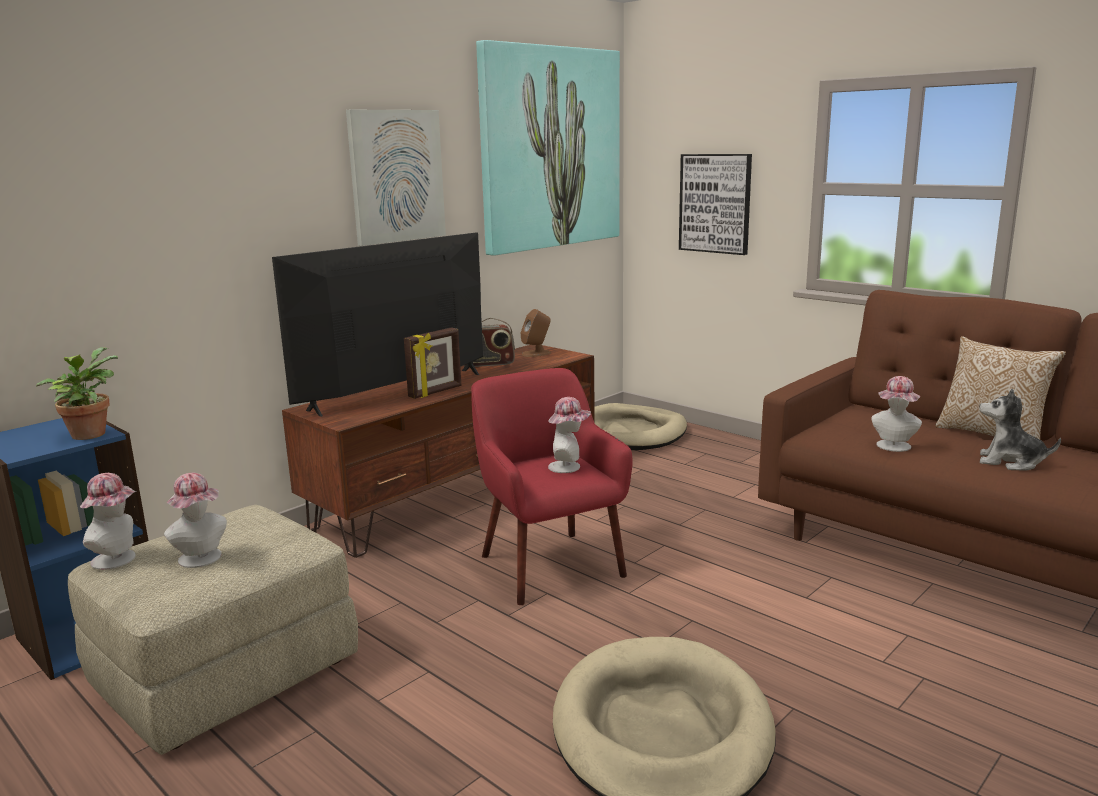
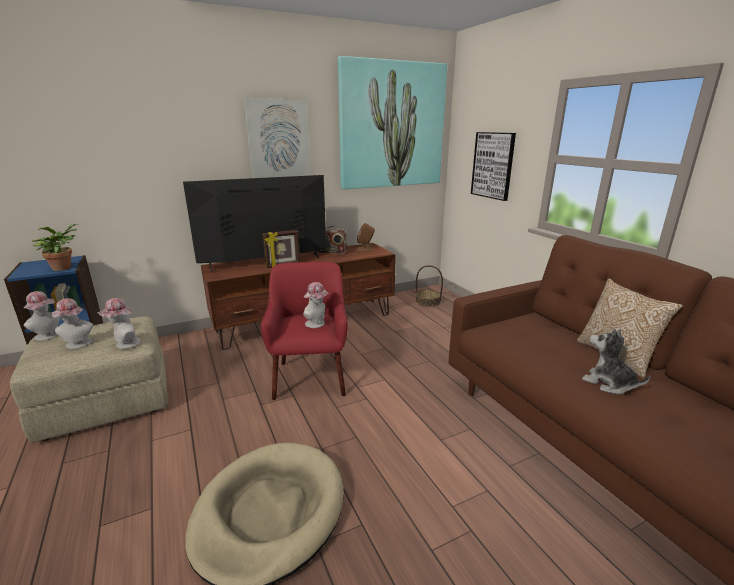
camera: 20 degrees right, 5 degrees up
beige dog bed [594,403,687,450] -> basket [416,265,443,307]
hat [871,376,922,452] -> hat moved to [98,298,141,349]

